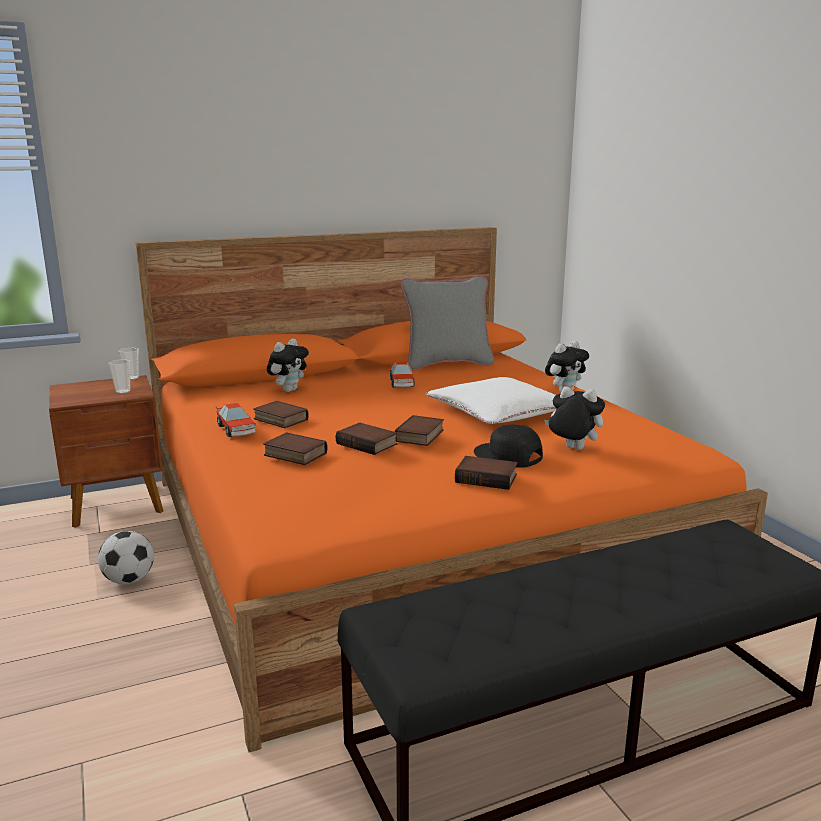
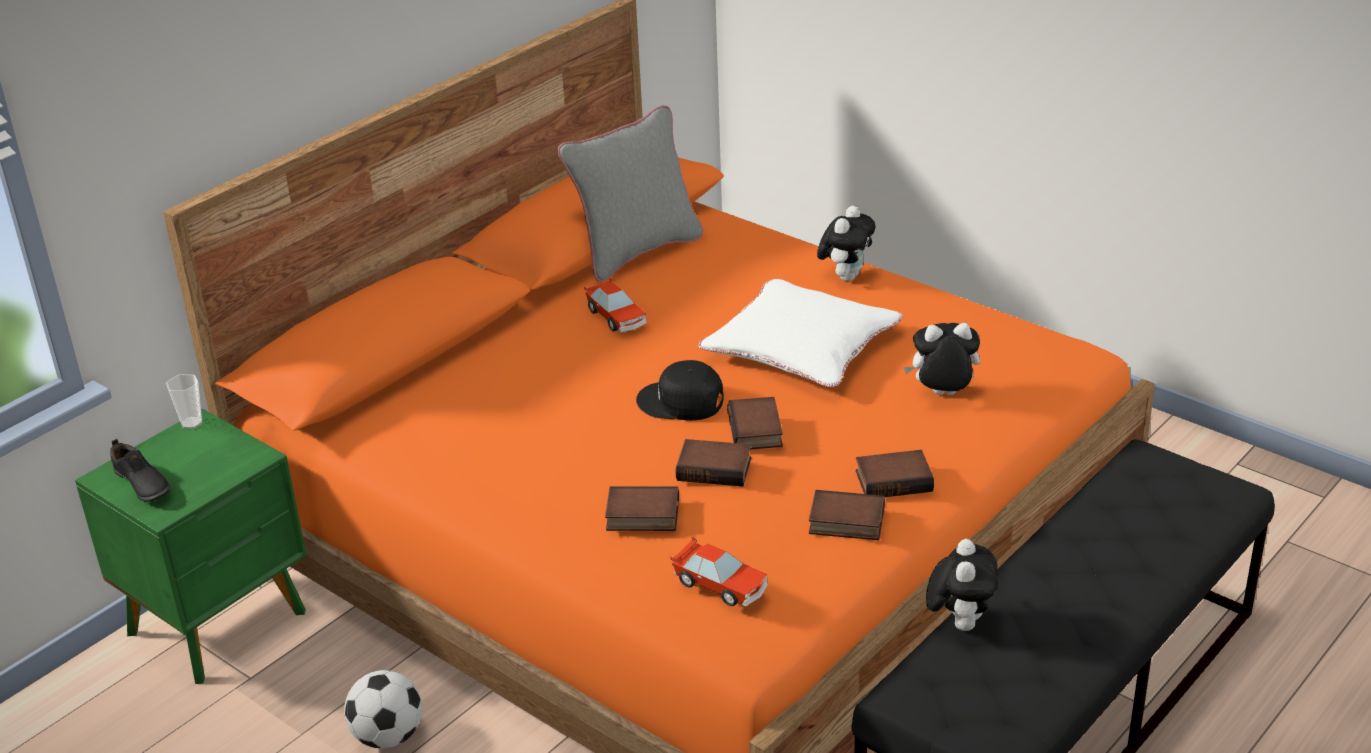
camera: 25 degrees left, 15 degrees up
brown nightstand [49,375,163,528] -> green nightstand [75,409,307,684]
cup [109,359,130,394] -> none
toy car [216,403,256,437] -> toy car moved to [670,536,768,606]
book [253,401,309,428] -> book moved to [809,490,885,540]
plush toy [267,338,309,392] -> plush toy moved to [926,539,998,631]
black cap [474,425,543,468] -> black cap moved to [636,360,724,421]
none -> black shoe [110,439,170,502]

